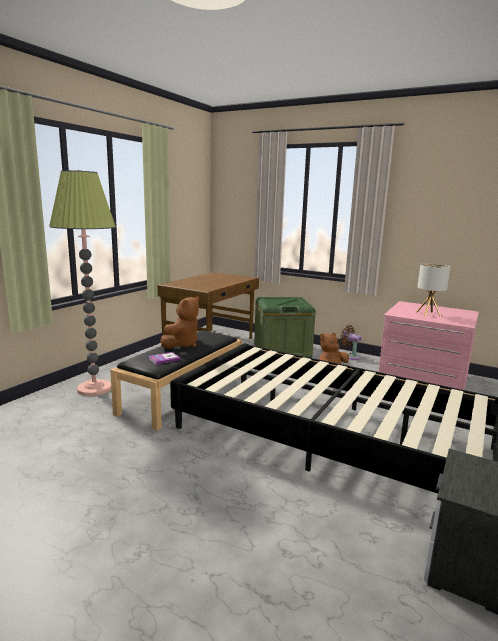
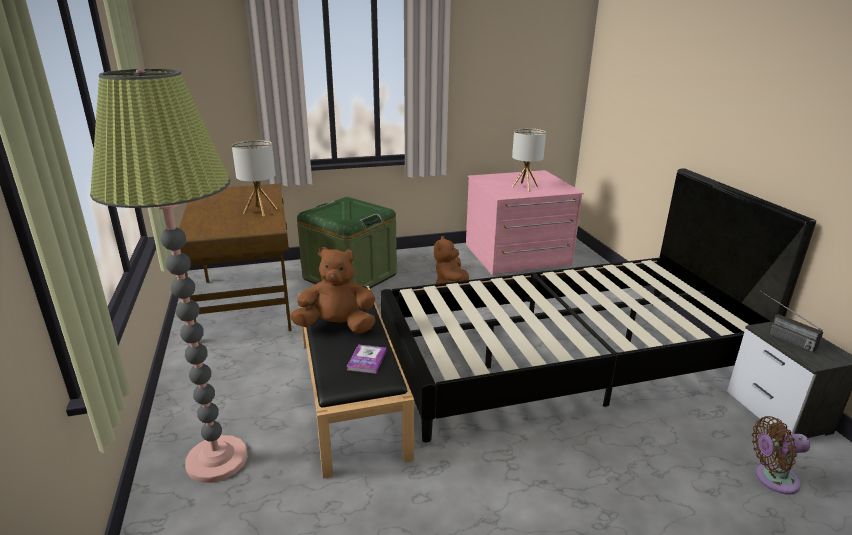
camera: 45 degrees left, 10 degrees up
brown plush toy [161,296,199,349] -> brown plush toy turned 75 degrees counterclockwise [290,247,376,334]
brown fan [340,325,362,360] -> brown fan moved to [752,416,810,495]
none -> table lamp [232,140,277,217]
none -> radio [760,291,823,353]

